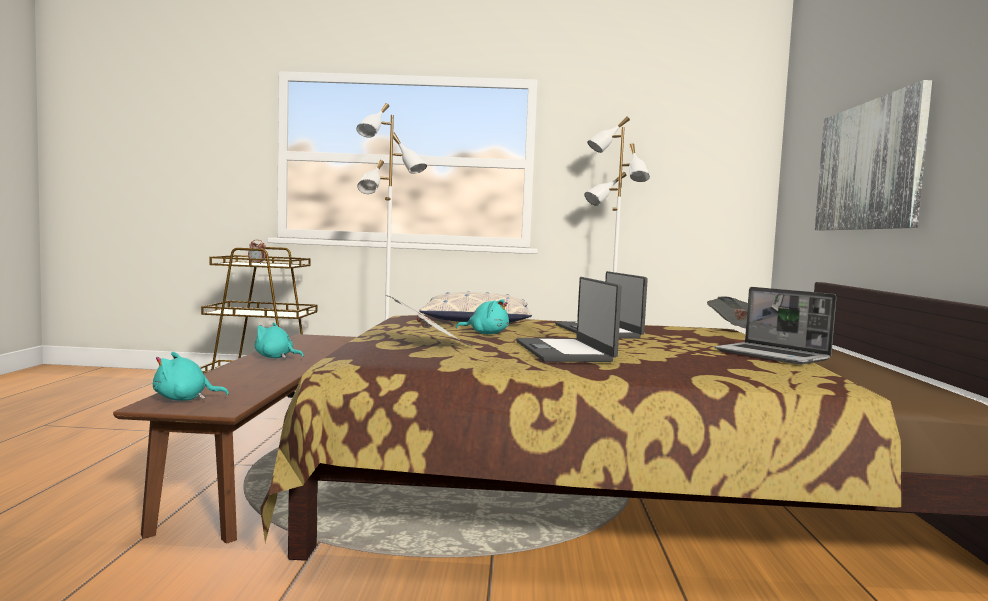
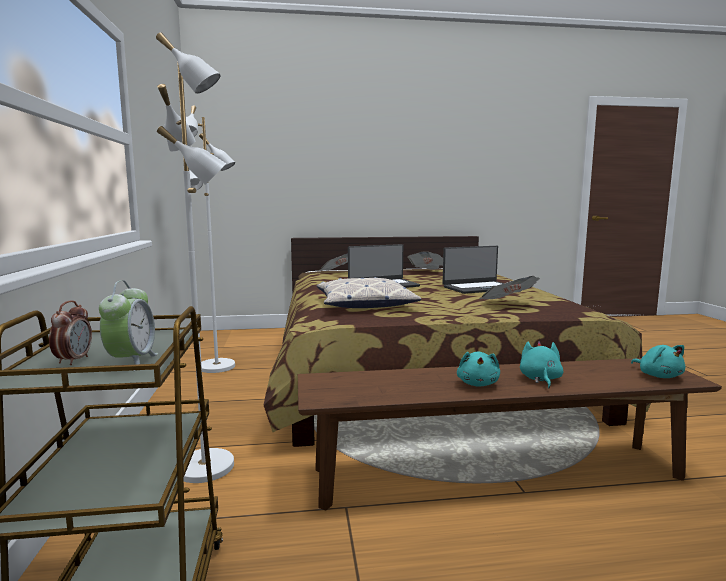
camera: 100 degrees left, 5 degrees up
turquoise plush toy [456,299,509,334] -> turquoise plush toy moved to [520,341,563,388]
laptop [714,287,836,364] -> newspaper [407,251,443,269]
picture [815,80,932,230] -> none
none -> alarm clock [99,280,158,371]

